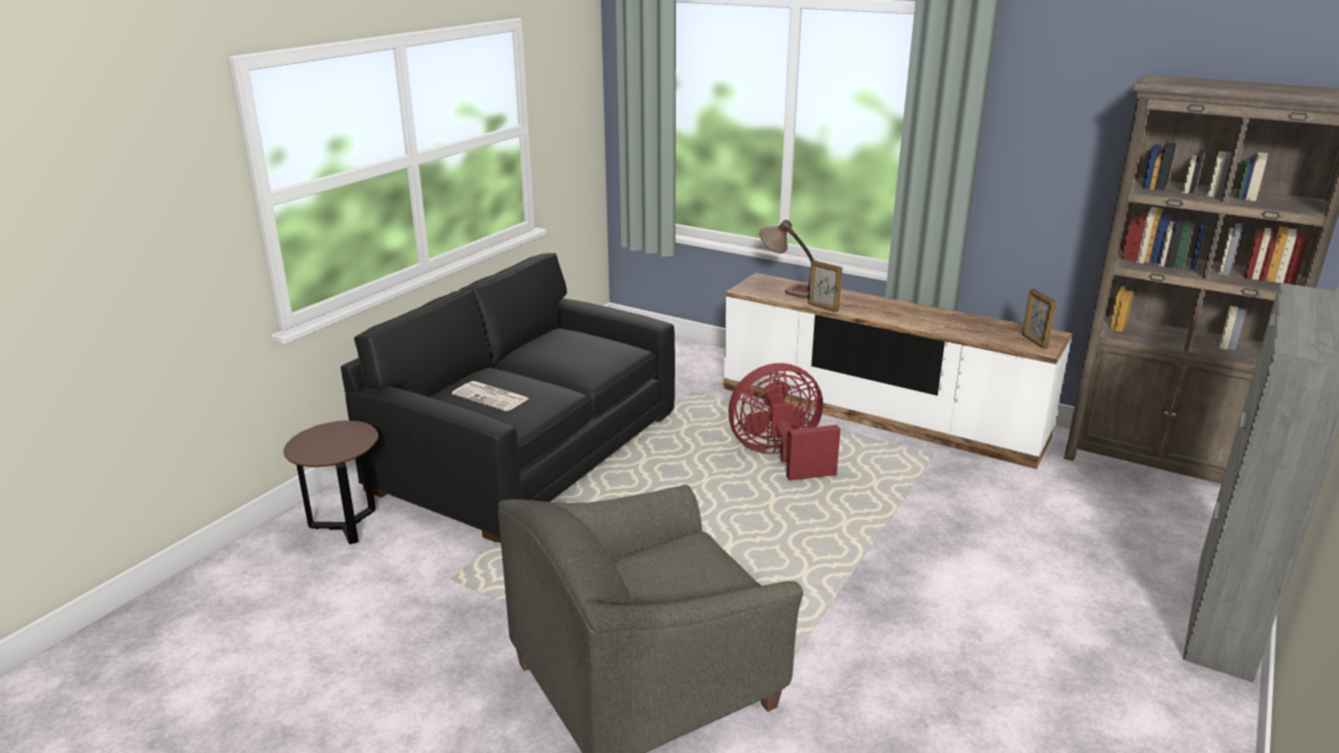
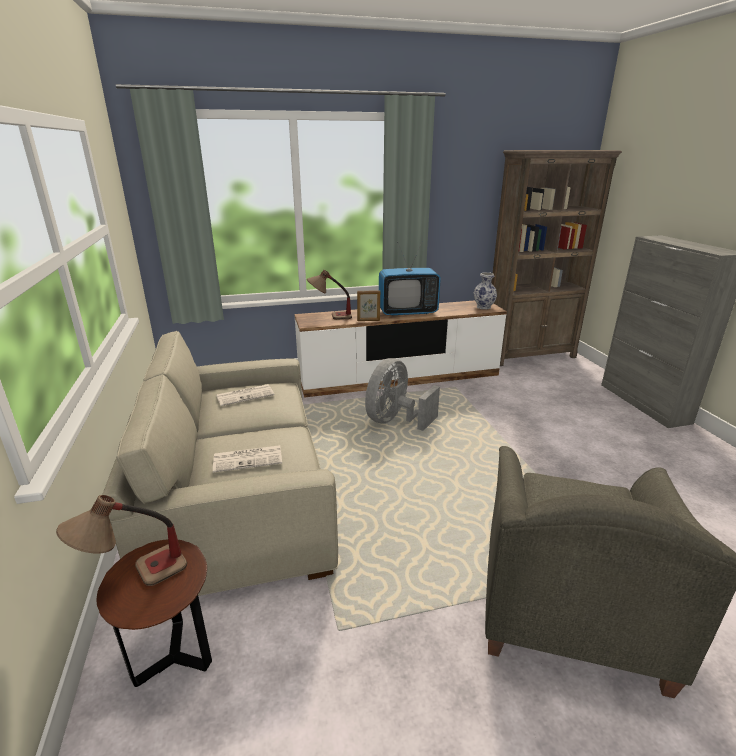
camera: 45 degrees left, 0 degrees up
black sofa [341,253,675,543] -> beige sofa [102,331,338,596]
red fan [728,363,841,481] -> grey fan [365,358,440,431]
picture frame [1022,289,1057,349] -> vase [474,272,497,309]
none -> table lamp [56,495,187,586]
none -> newspaper [216,384,274,406]
none -> television [379,241,441,316]

